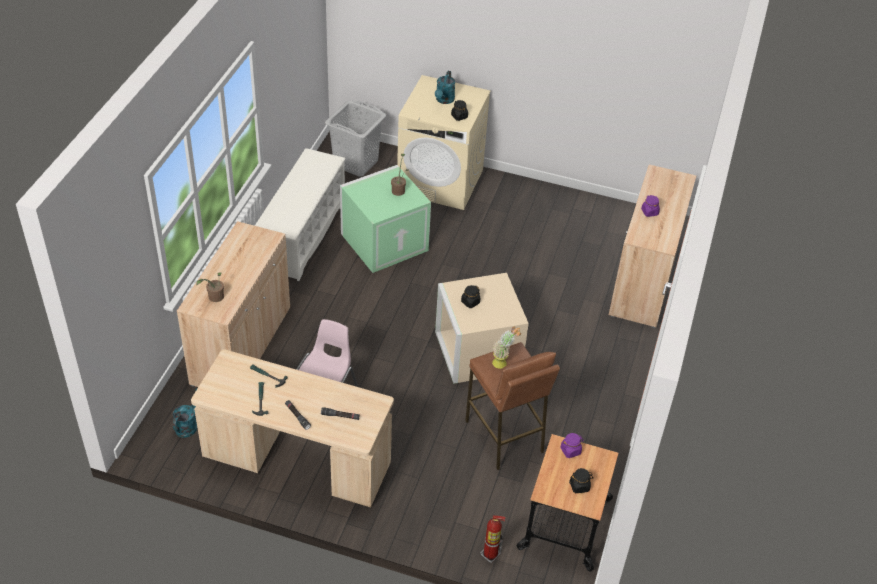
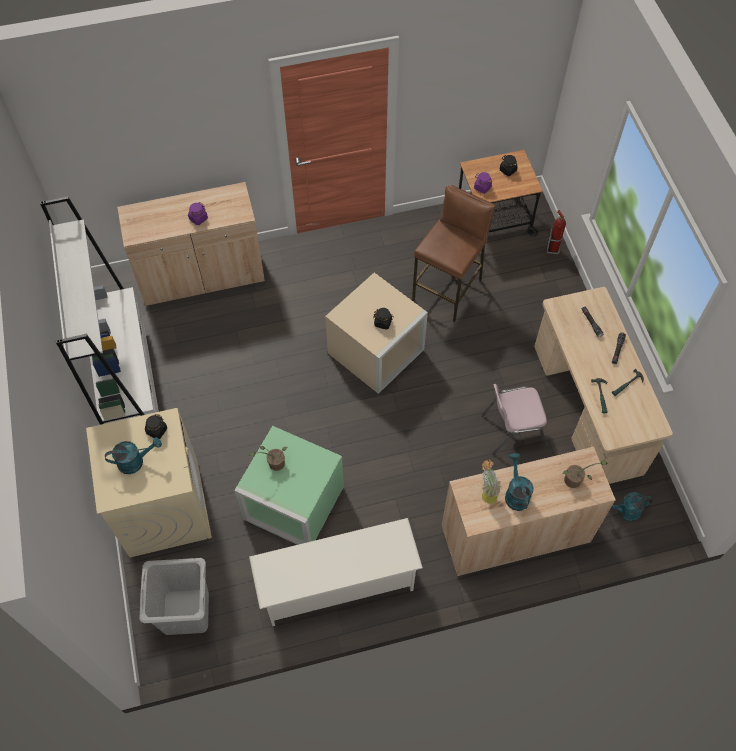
camera: 120 degrees left, 15 degrees up
potted plant [492,327,521,369] -> potted plant moved to [482,459,501,503]
none -> white bookcase [40,196,159,425]
none -> turquoise watering can [505,453,534,511]

